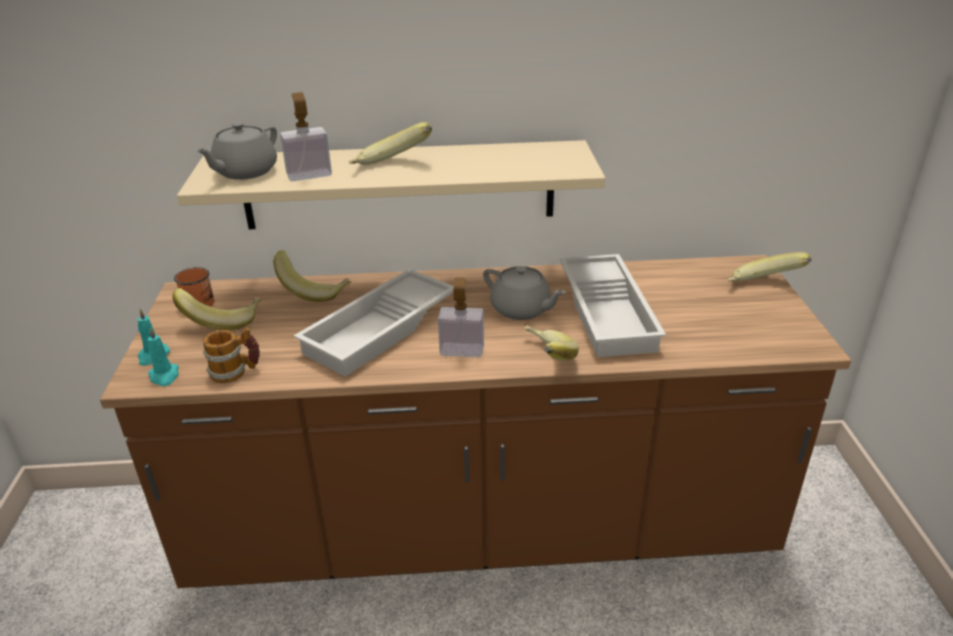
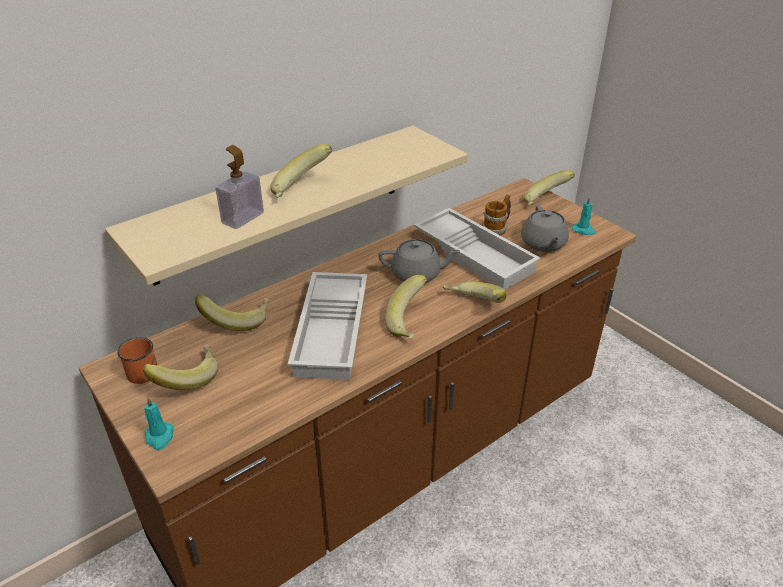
camera: 35 degrees left, 5 degrees up
turquoise candle [147,328,179,386] -> turquoise candle moved to [572,197,596,235]
grey teapot [196,122,277,180] -> grey teapot moved to [521,205,569,252]
mug [203,328,260,383] -> mug moved to [482,194,511,236]
soap dispenser [438,277,484,357] -> banana [385,275,427,340]

